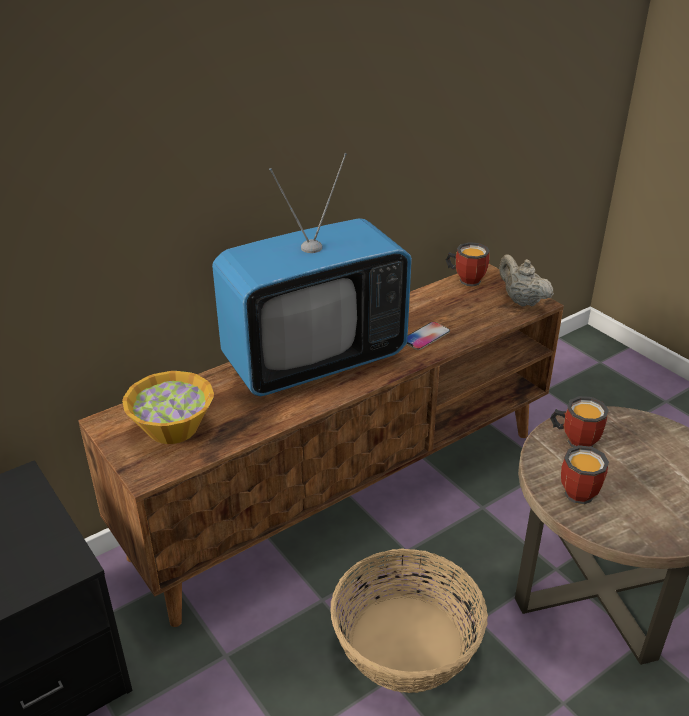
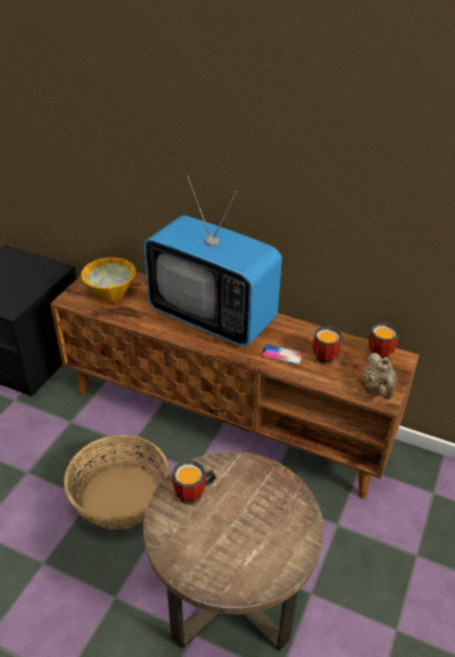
camera: 60 degrees right, 5 degrees up
beige teapot [499,254,554,307] -> beige teapot turned 150 degrees clockwise [363,353,397,399]
mug [550,396,609,447] -> mug moved to [313,326,343,365]

